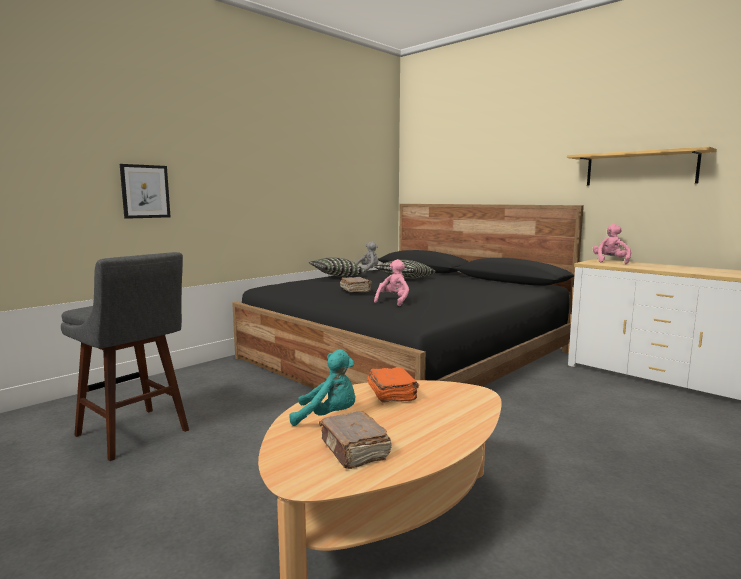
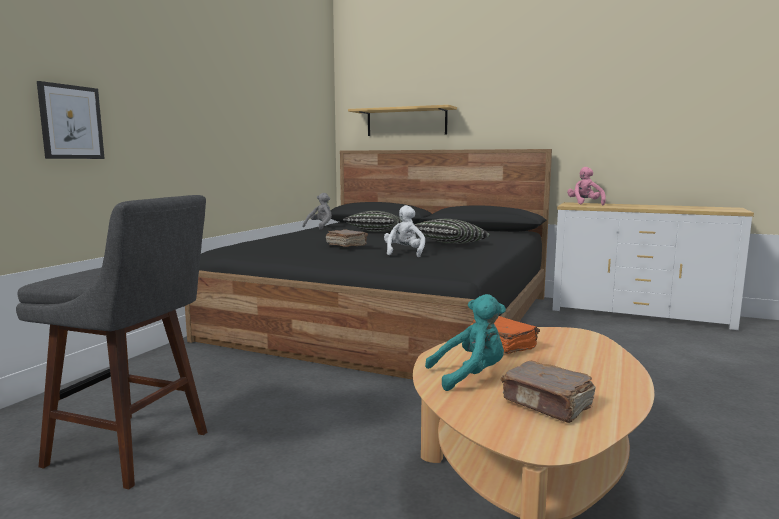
camera: 20 degrees left, 0 degrees up
pillow [309,257,365,277] -> pillow moved to [414,219,490,244]
pink plush toy [374,259,409,306] -> white plush toy [384,205,425,257]
shelf [567,147,717,185] -> shelf moved to [348,105,457,136]

